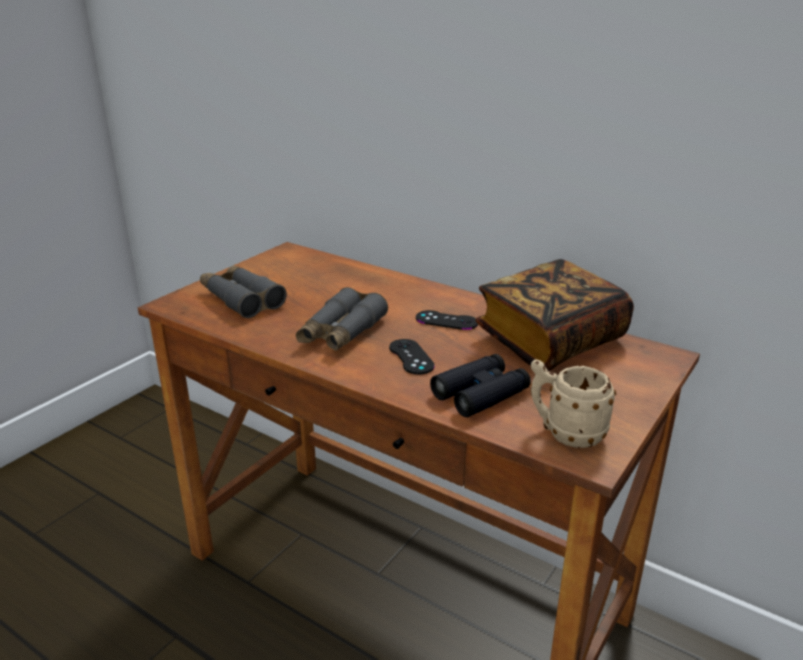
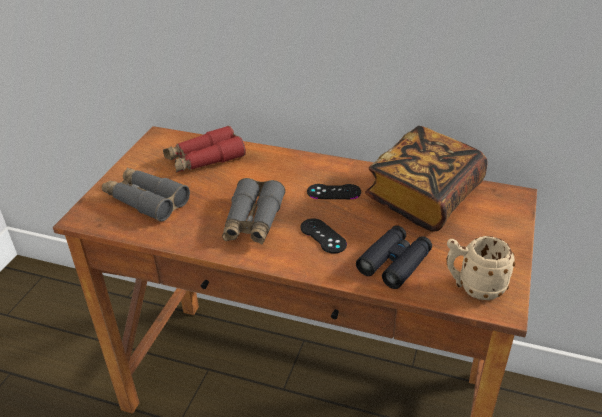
camera: 15 degrees left, 10 degrees up
none -> red binoculars [163,126,246,173]

